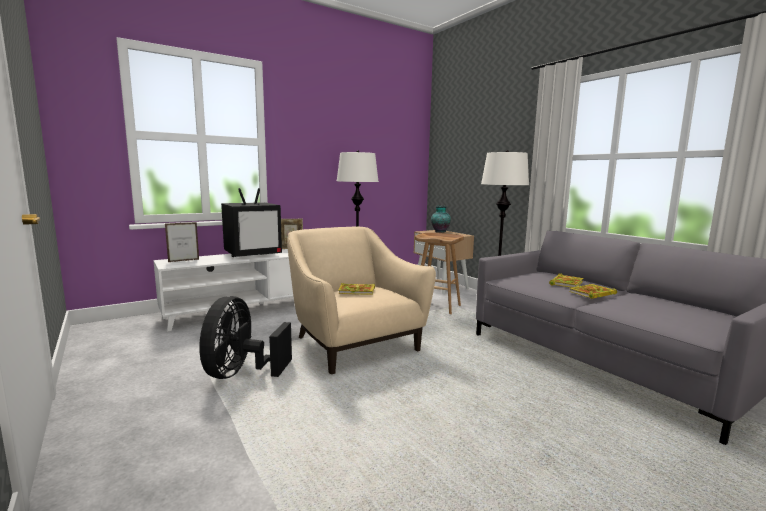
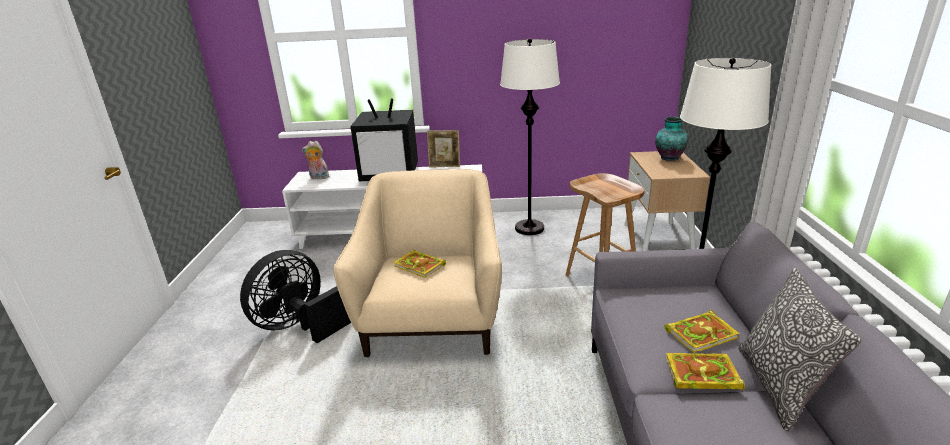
camera: 35 degrees right, 15 degrees up
picture frame [165,222,199,262] -> plush toy [302,141,329,179]
none -> pillow [738,268,861,431]

